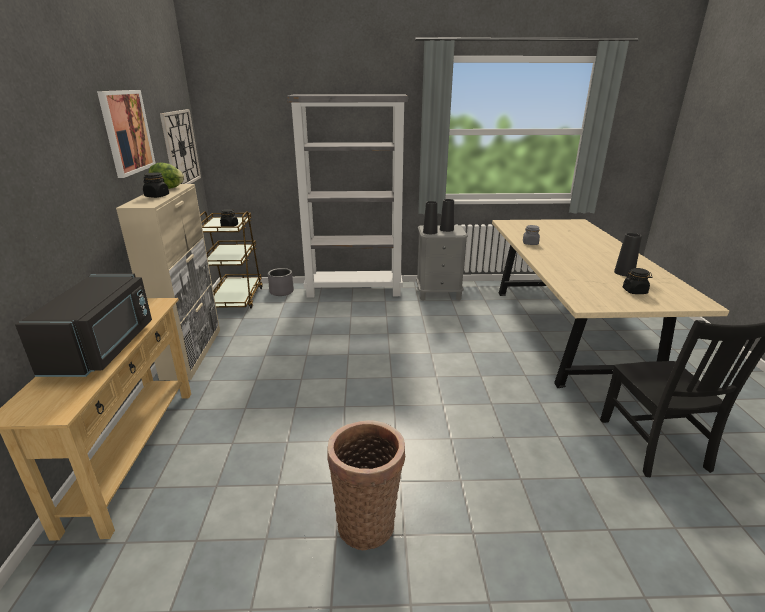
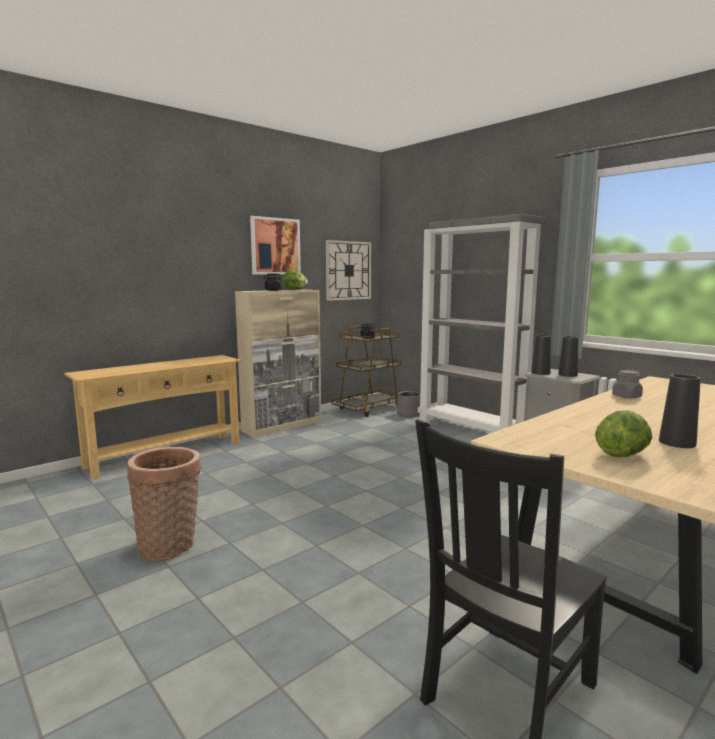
camera: 50 degrees right, 15 degrees down
black microwave [15,274,152,377] -> none
black jar [623,268,652,294] -> lettuce [595,410,652,457]

